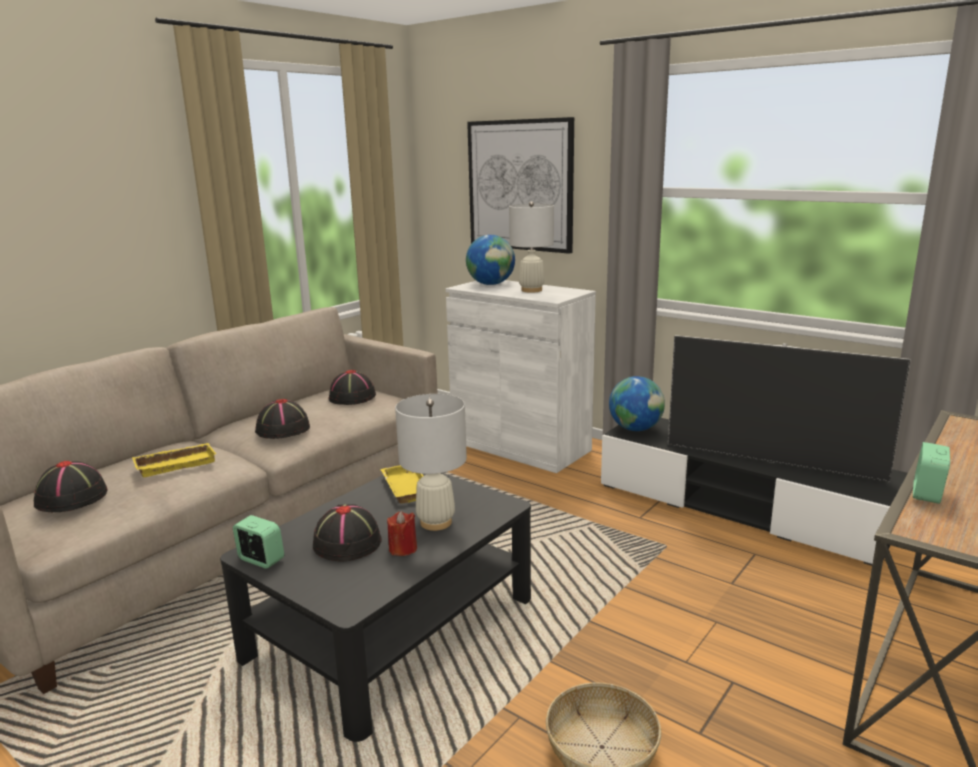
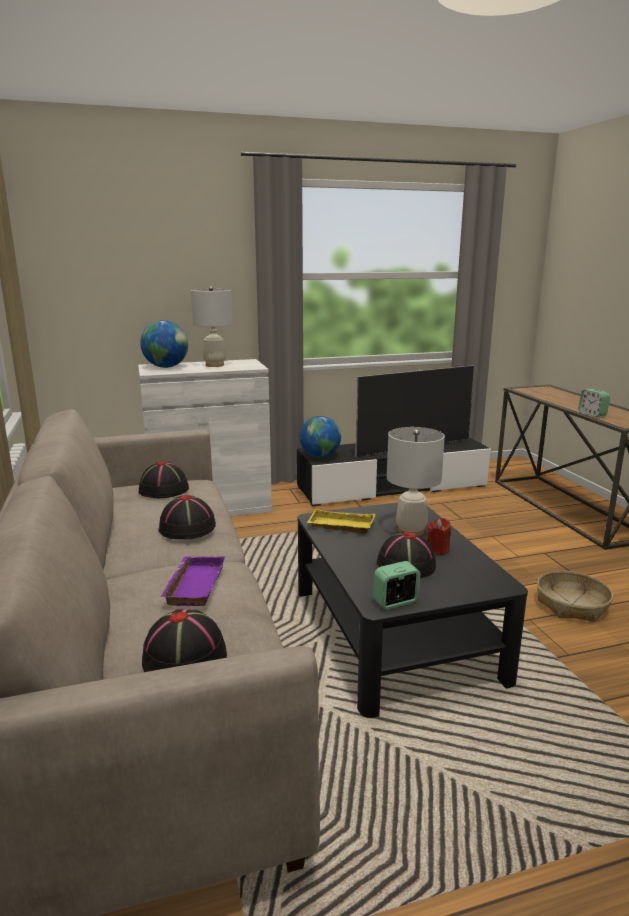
camera: 55 degrees left, 0 degrees up
yellow tray [132,443,216,477] -> purple tray [160,556,225,606]
picture [467,117,574,254] -> none

